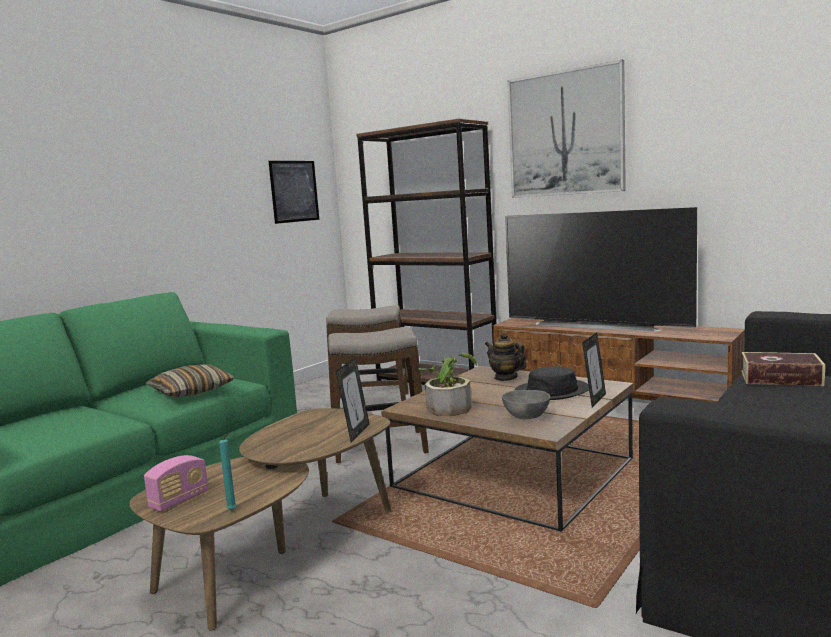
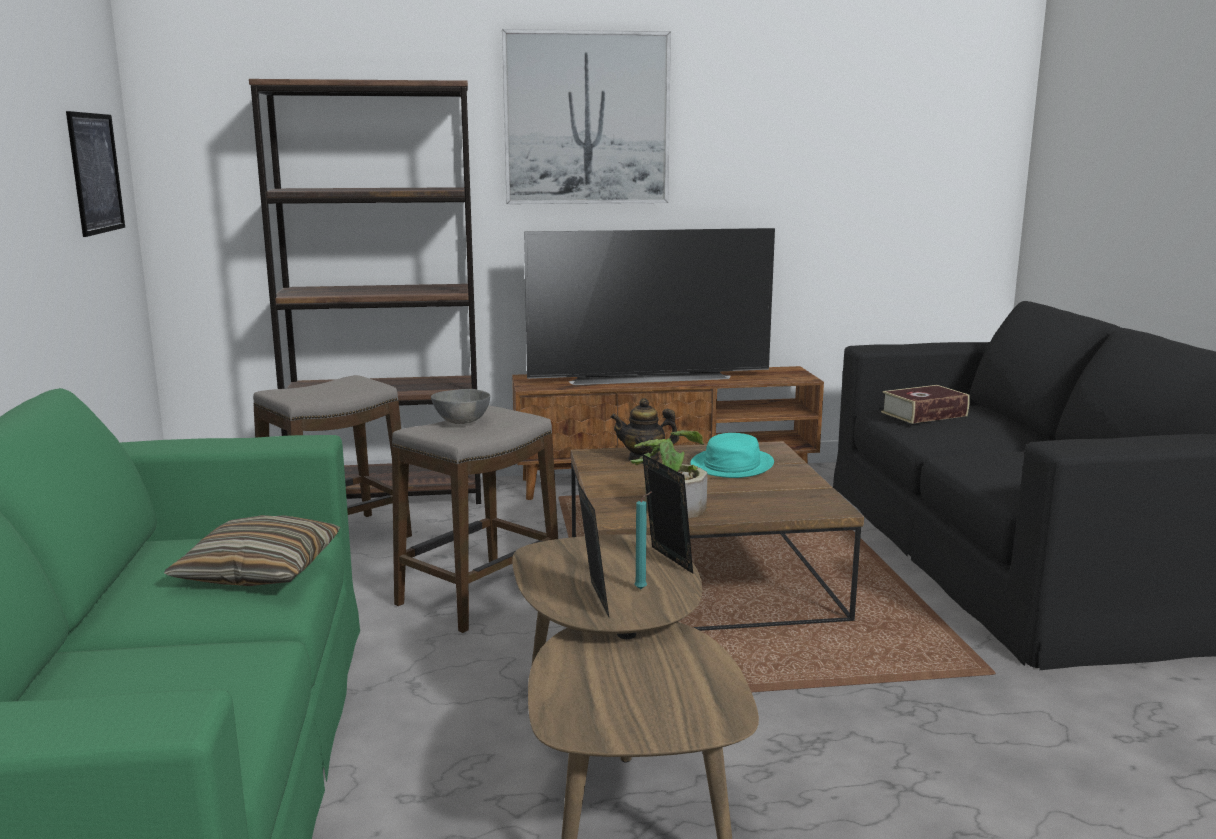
camera: 45 degrees left, 5 degrees up
radio [144,455,208,512] -> none
turquoise candle [219,434,237,510] -> turquoise candle moved to [634,492,652,589]
grey bowl [502,390,550,419] -> grey bowl moved to [431,389,490,424]
black hat [514,366,589,400] -> turquoise hat [690,433,774,478]
picture frame [582,333,606,407] -> picture frame moved to [577,481,610,619]

